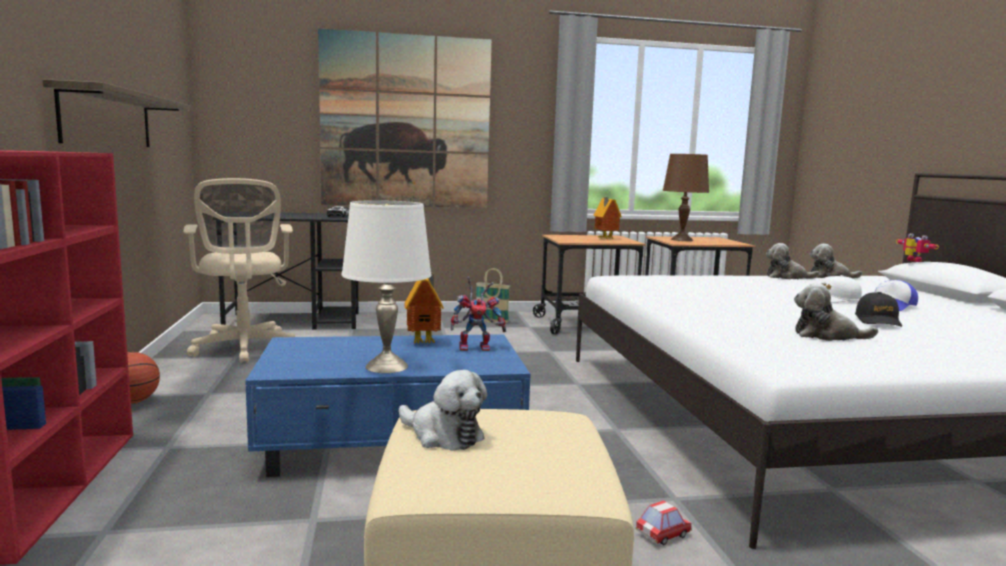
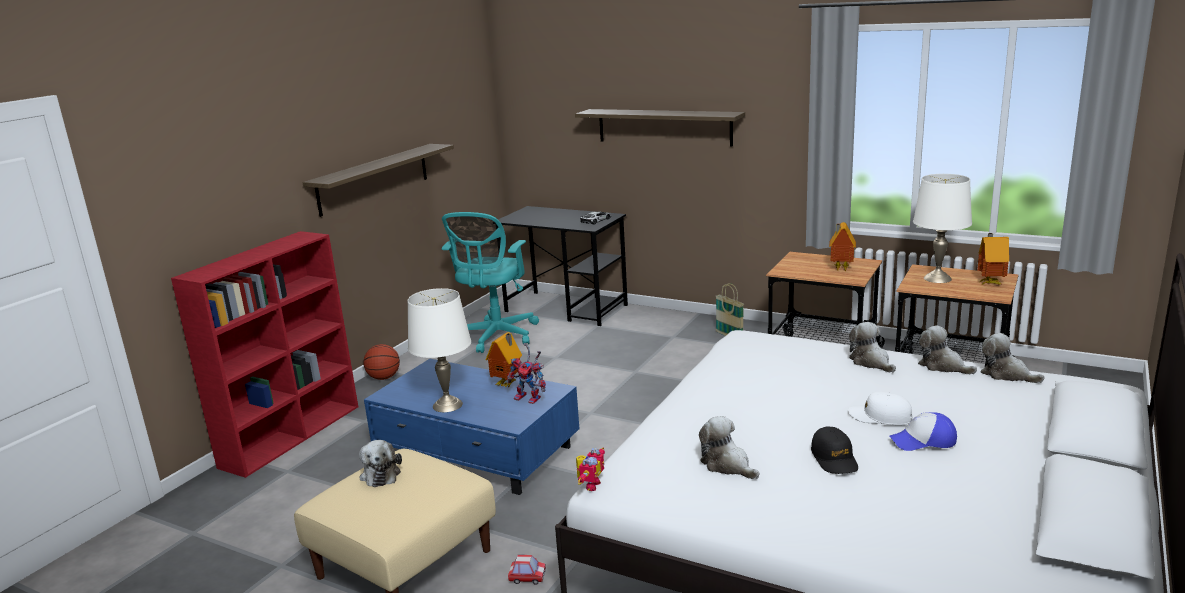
camera: 40 degrees right, 10 degrees up
beige office chair [183,178,295,363] -> turquoise office chair [441,212,539,353]
picture [318,28,492,208] -> shelf [575,109,745,147]
brown table lamp [663,154,709,241] -> white table lamp [913,174,972,283]
black cap [855,292,902,327] -> black cap turned 60 degrees counterclockwise [811,427,858,474]
toy robot [896,233,939,262] -> toy robot moved to [576,448,605,491]
none -> plush toy [849,322,896,373]
none -> toy house [977,233,1009,285]

